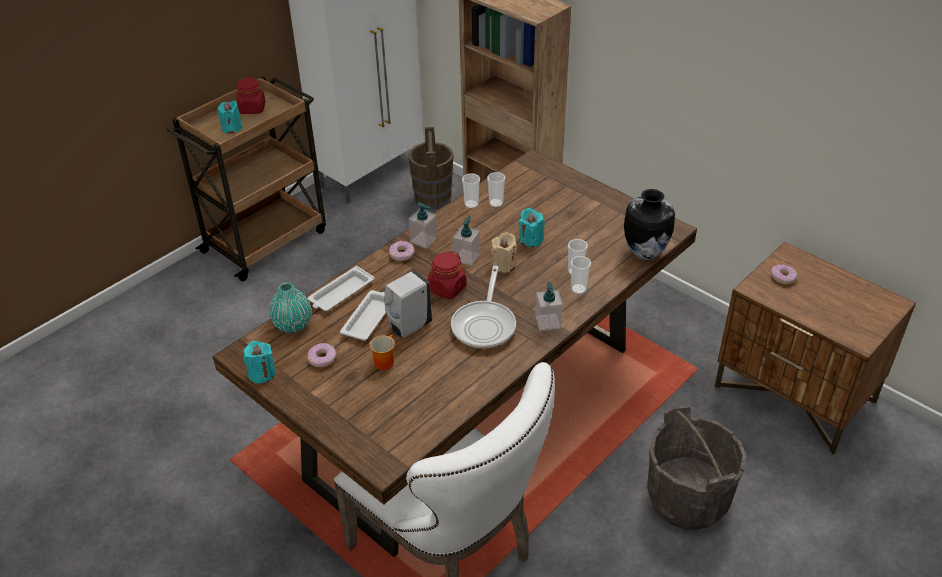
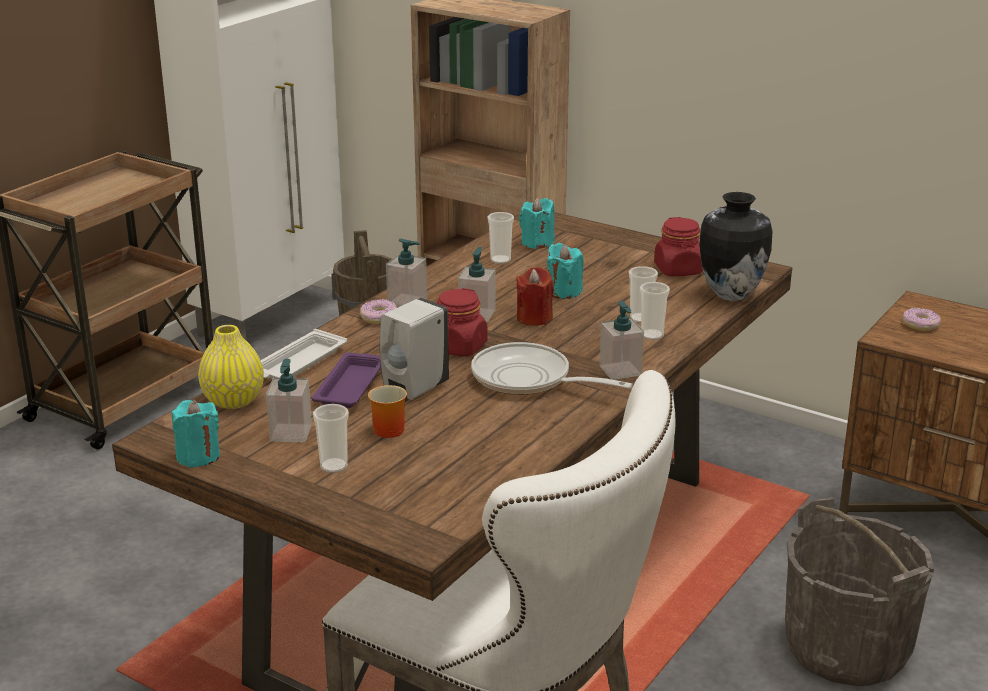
camera: 10 degrees left, 15 degrees down
turquoise candle [217,100,243,134] -> turquoise candle moved to [519,198,555,249]
red jar [237,77,265,114] -> red jar moved to [654,217,703,276]
turquoise vase [269,282,312,333] -> yellow vase [198,325,264,409]
donut [307,343,337,367] -> soap dispenser [266,359,312,442]
white tray [340,290,386,341] -> purple tray [311,352,381,408]
frying pan [451,266,516,349] -> frying pan turned 120 degrees clockwise [471,342,633,395]
cup [462,173,480,209] -> cup moved to [313,404,349,473]
beige candle [492,232,517,273] -> red candle [516,267,554,326]

